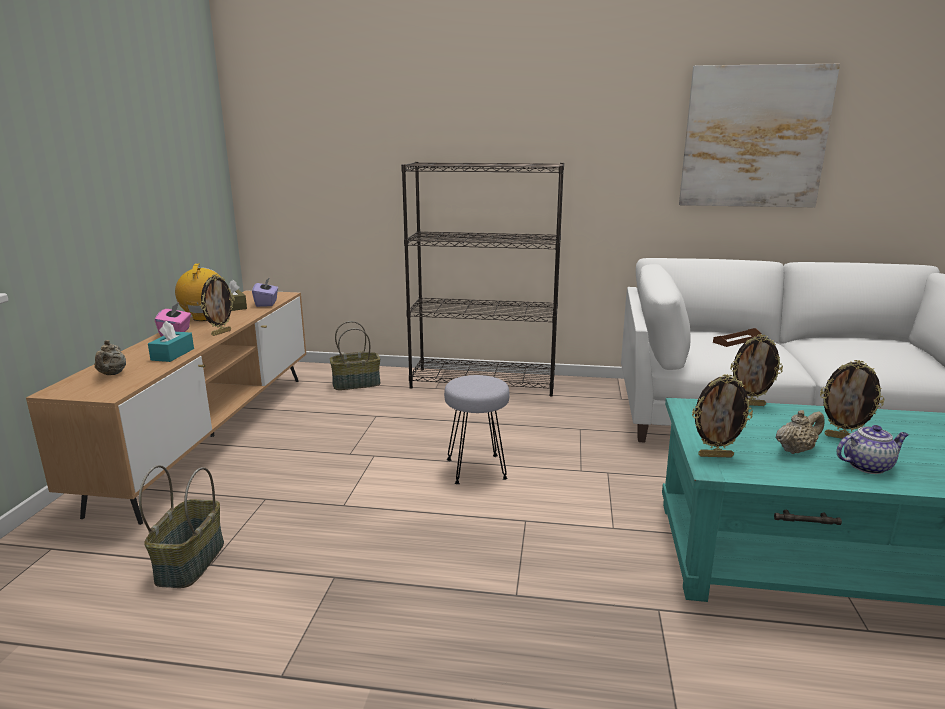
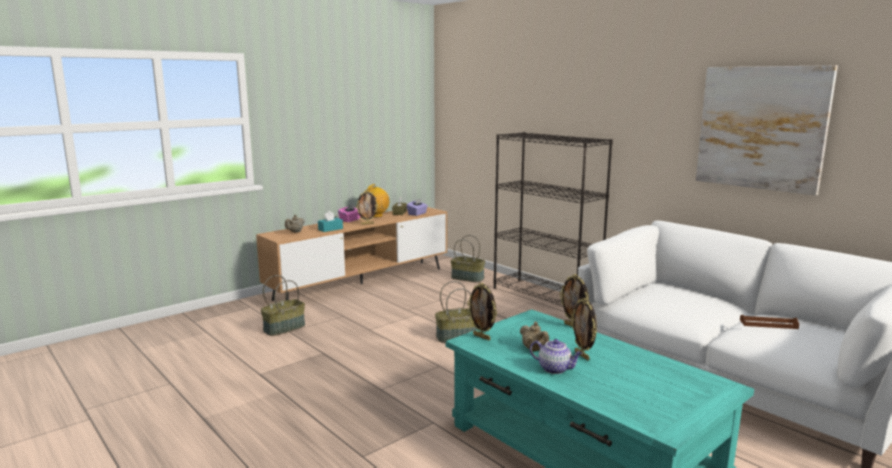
camera: 40 degrees right, 5 degrees down
grey stool [444,375,510,484] -> basket [435,281,477,343]
brown tray [713,328,762,347] -> brown tray moved to [740,315,799,329]
beige teapot [776,410,824,454] -> beige teapot turned 45 degrees clockwise [520,322,549,351]

